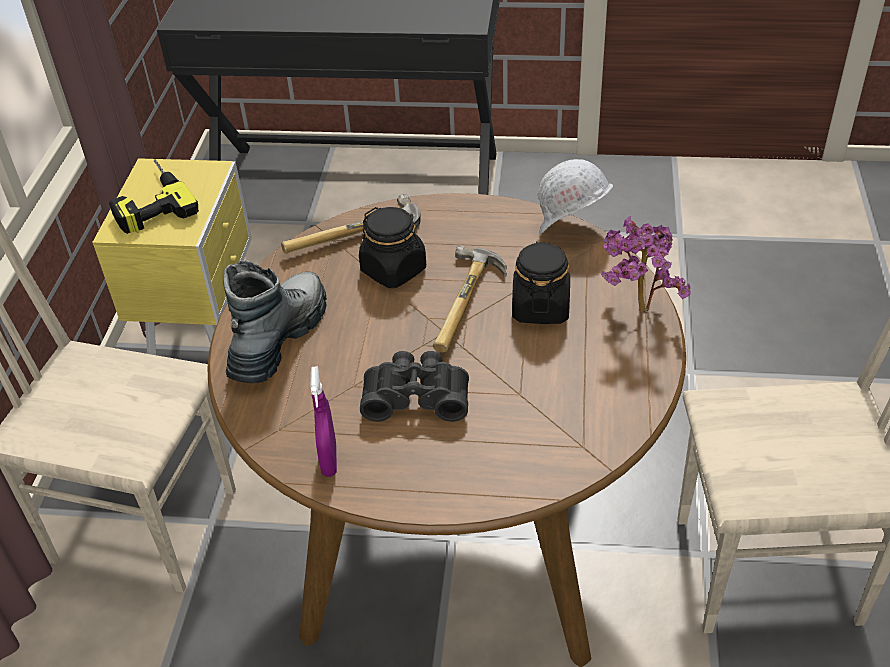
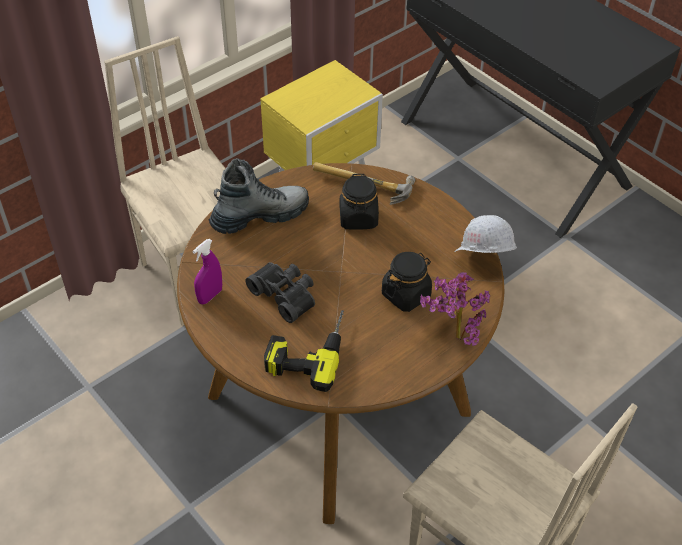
camera: 40 degrees right, 5 degrees up
power drill [109,160,199,234] -> power drill moved to [264,310,344,392]
hammer [433,245,507,352] -> none

